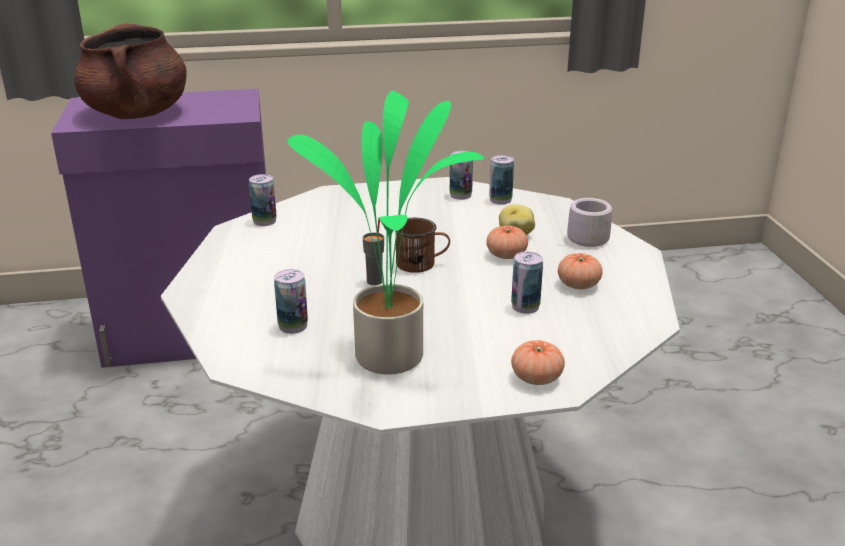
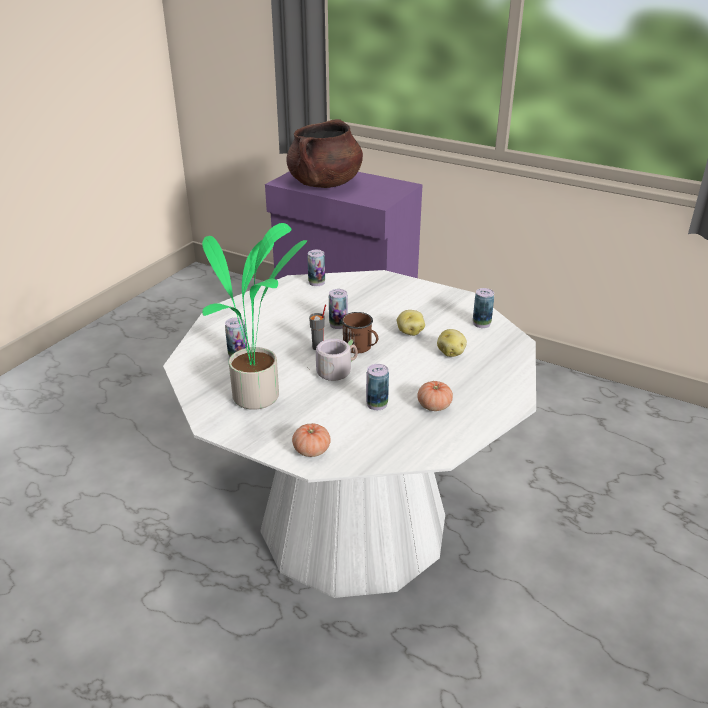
camera: 40 degrees right, 5 degrees up
can [450,151,473,200] -> can moved to [329,289,348,329]
tomato [486,225,528,259] -> none
grey mug [557,193,612,247] -> grey mug moved to [307,339,358,381]
none -> potato [397,310,425,336]

